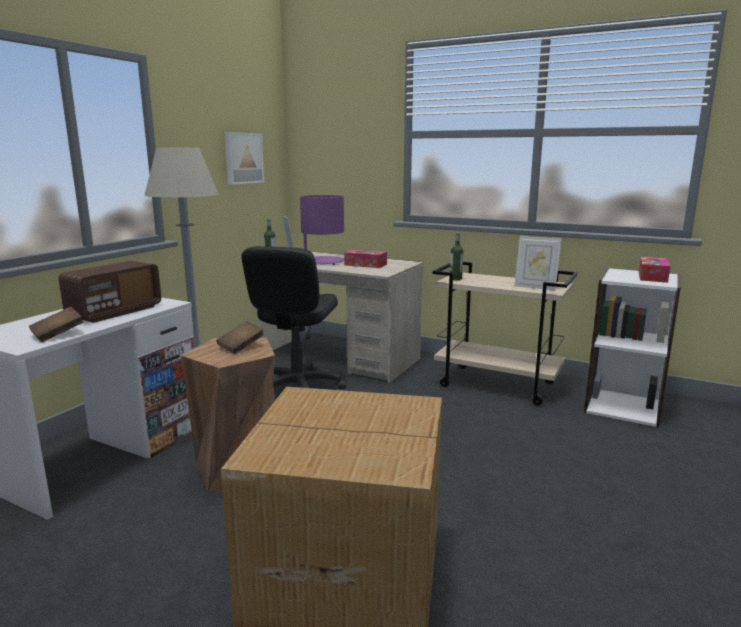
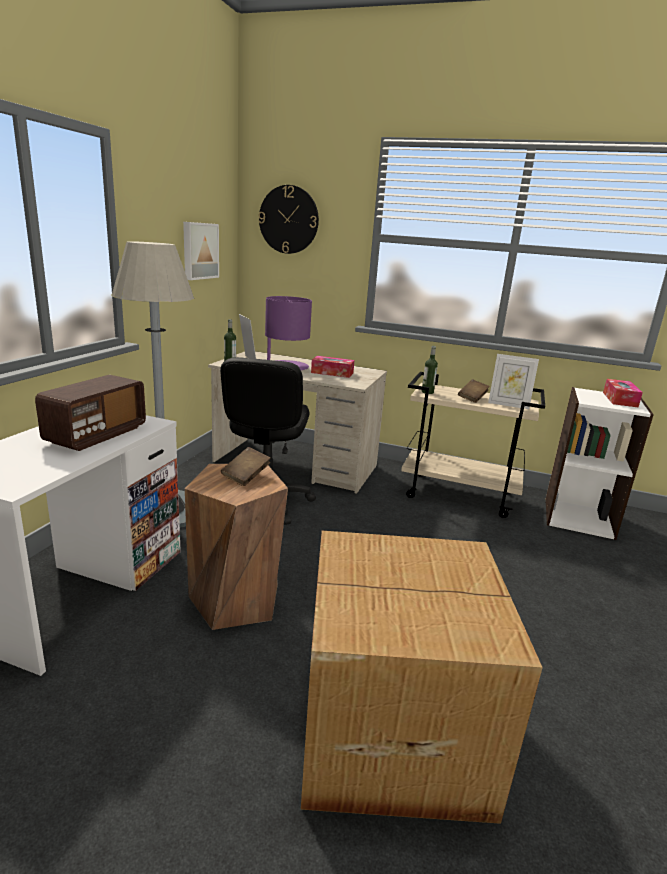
camera: 10 degrees left, 5 degrees up
brown book [29,307,84,342] -> brown book moved to [458,379,490,403]
none -> wall clock [258,185,319,254]

